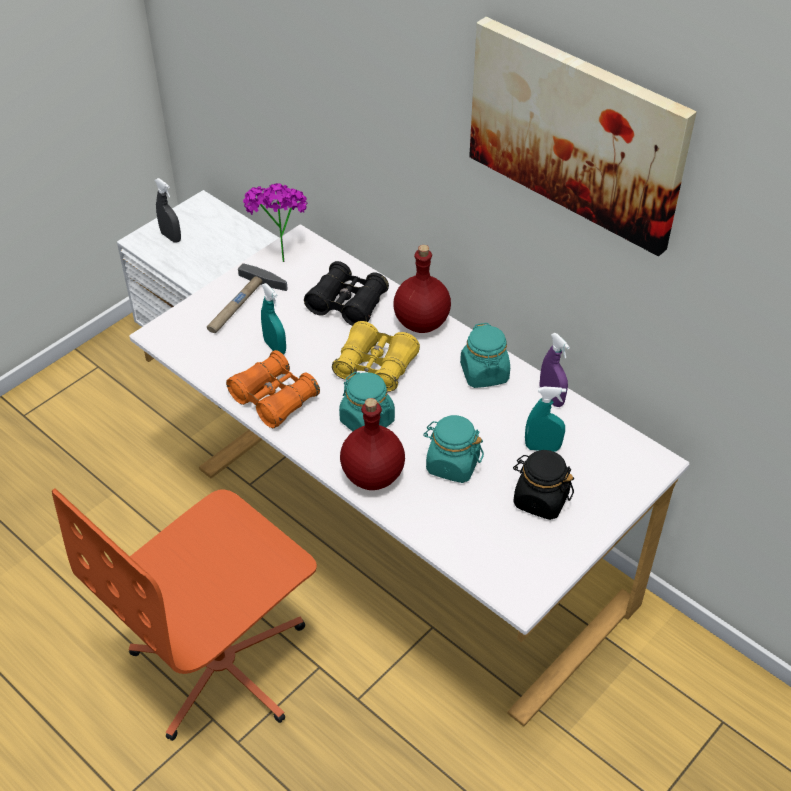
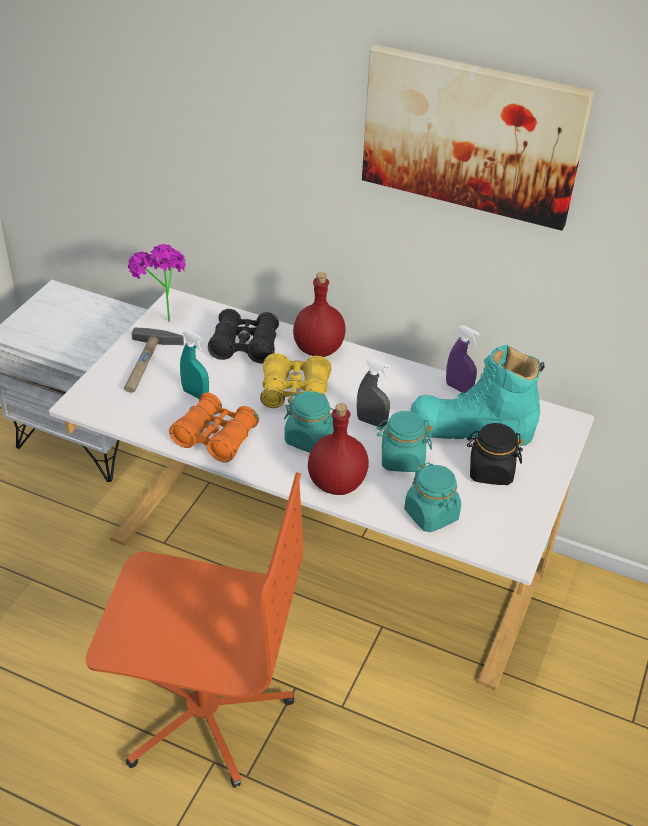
camera: 20 degrees left, 5 degrees down
orange office chair [52,488,317,741] -> orange office chair turned 105 degrees counterclockwise [86,472,303,788]
grey spray bottle [155,178,181,243] -> grey spray bottle moved to [357,359,390,427]
turquoise jar [460,323,510,388] -> turquoise jar moved to [404,462,461,532]
turquoise spray bottle [525,386,566,452] -> turquoise boot [410,345,545,446]

